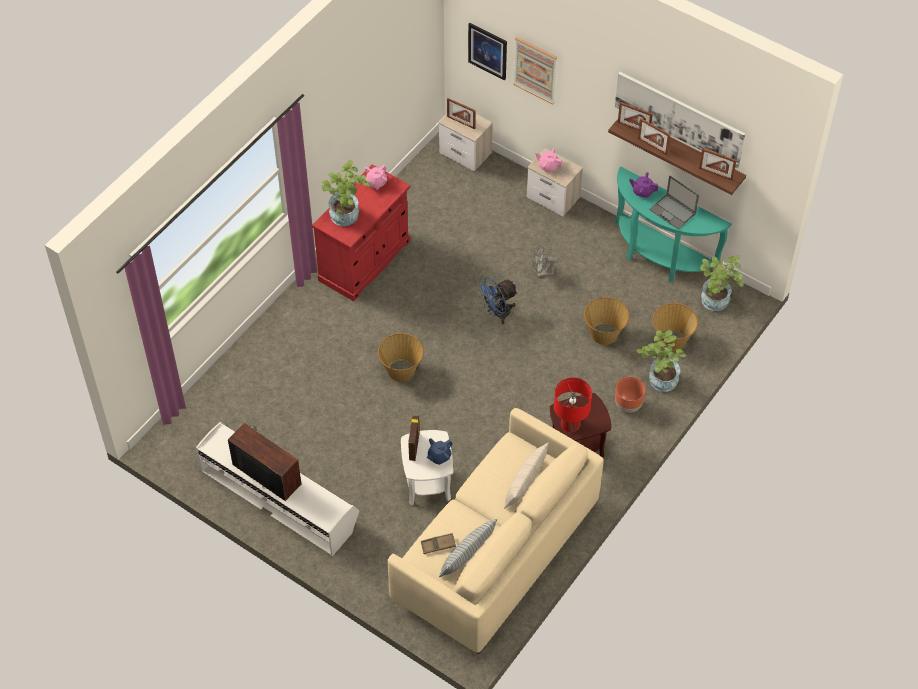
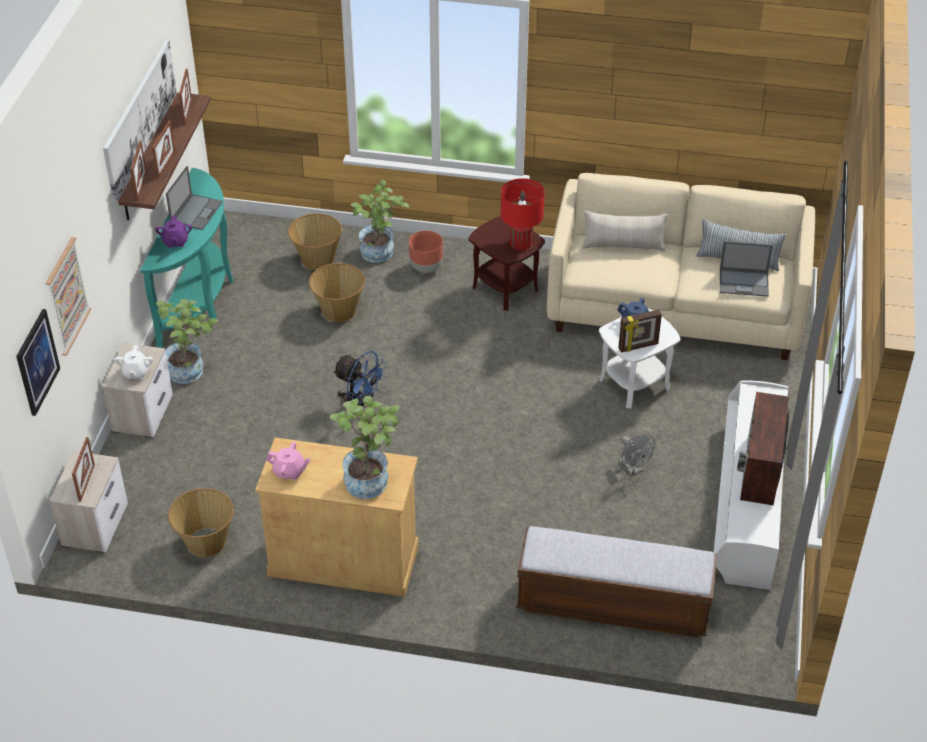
camera: 115 degrees left, 10 degrees down
red cabinet [312,164,411,301] -> beige cabinet [255,437,419,597]
basket [378,333,424,382] -> basket moved to [168,488,234,557]
brown tray [421,533,456,554] -> laptop [720,241,773,297]
grey fan [533,245,559,277] -> grey fan moved to [619,434,655,476]
pink teapot [535,148,563,173] -> white teapot [114,345,153,379]
potted plant [700,255,744,311] -> potted plant moved to [156,299,218,384]
none -> bench [516,526,717,637]

